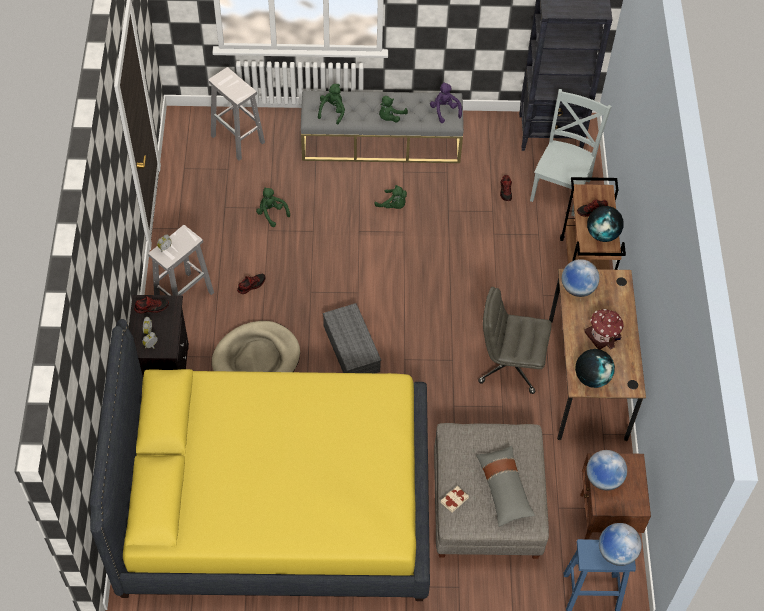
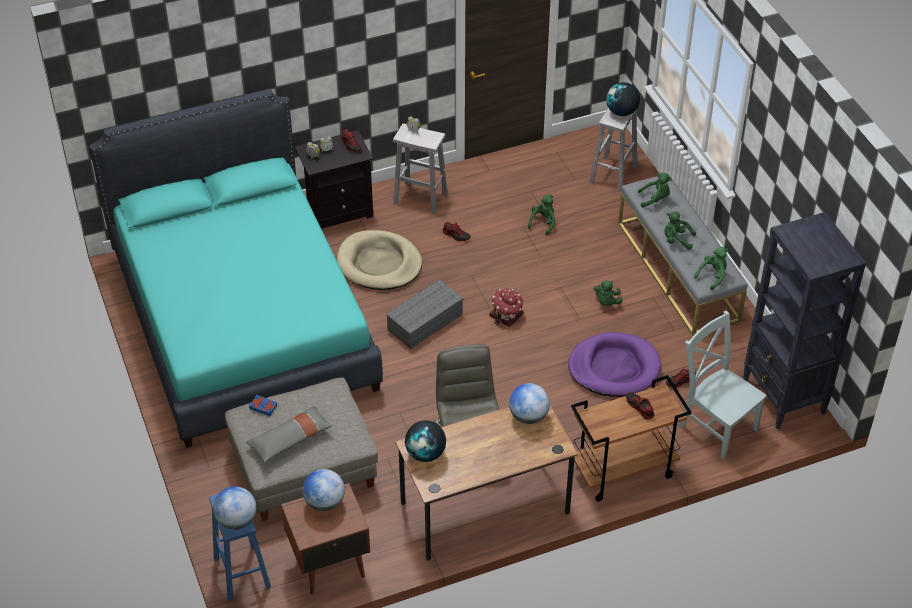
camera: 70 degrees right, 10 degrees down
yellow bed [90,319,430,601] -> turquoise bed [89,89,383,448]
purple plush toy [430,82,462,123] -> green plush toy [694,247,728,290]
beige book [441,485,469,513] -> blue book [249,395,277,416]
grey chair [530,89,612,216] -> grey chair turned 135 degrees counterclockwise [678,310,767,459]
toy house [584,309,624,349] -> toy house moved to [489,288,524,327]
globe [587,206,624,242] -> globe moved to [606,82,640,116]
none -> purple dog bed [568,332,661,397]

